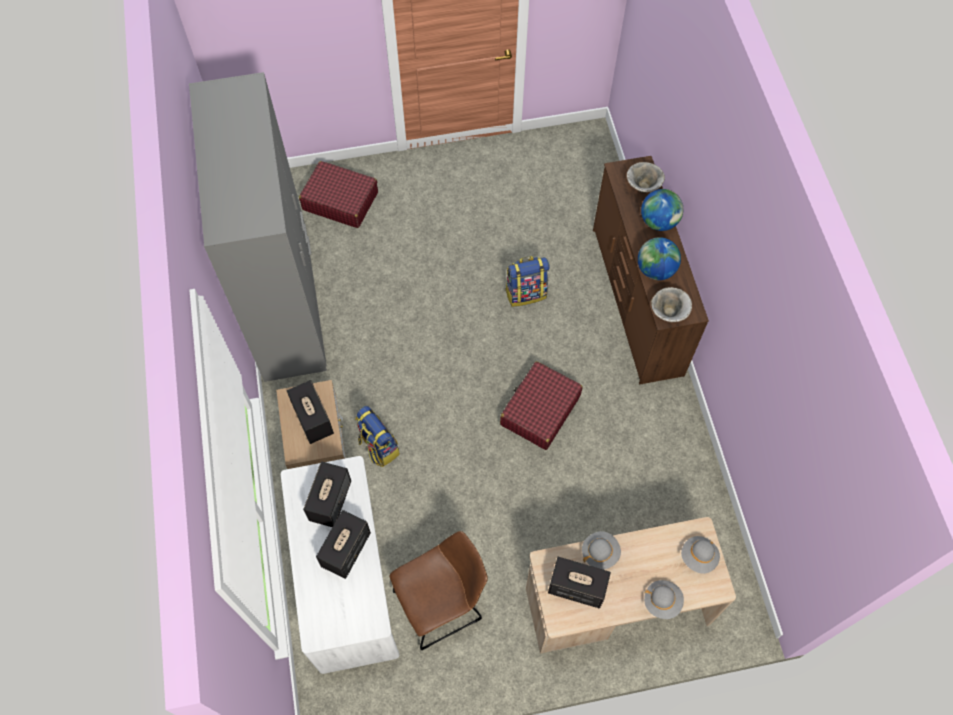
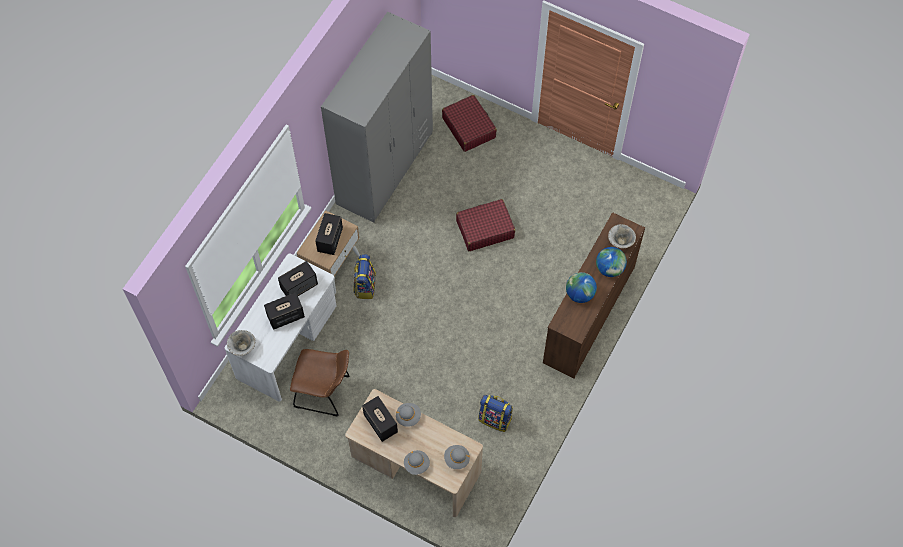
camera: 40 degrees right, 0 degrees up
red suitcase [500,361,583,450] -> red suitcase moved to [456,199,515,251]
backpack [505,256,550,307] -> backpack moved to [479,395,513,432]
bowl [651,287,692,322] -> bowl moved to [227,330,255,356]

